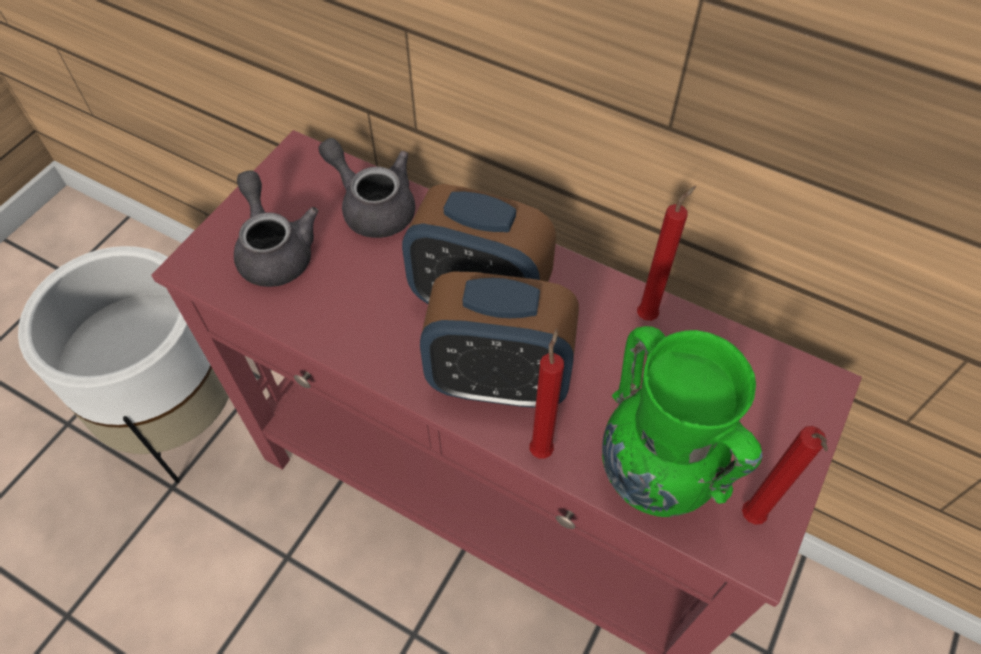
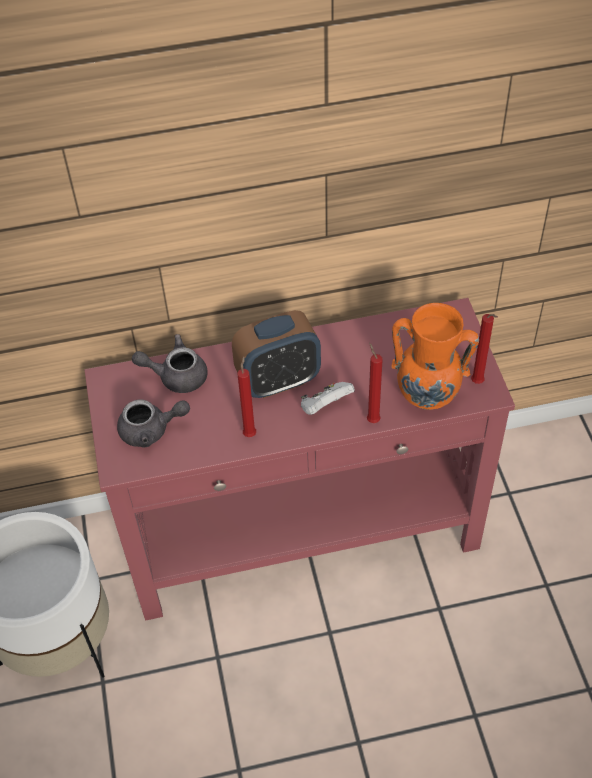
camera: 40 degrees left, 5 degrees down
grey teapot [234,170,318,287] -> grey teapot turned 150 degrees clockwise [117,399,190,448]
alarm clock [420,271,579,408] -> white game controller [301,382,355,415]
green vase [602,326,763,517] -> orange vase [391,303,479,410]
red candle [637,186,696,321] -> red candle moved to [237,356,256,437]

